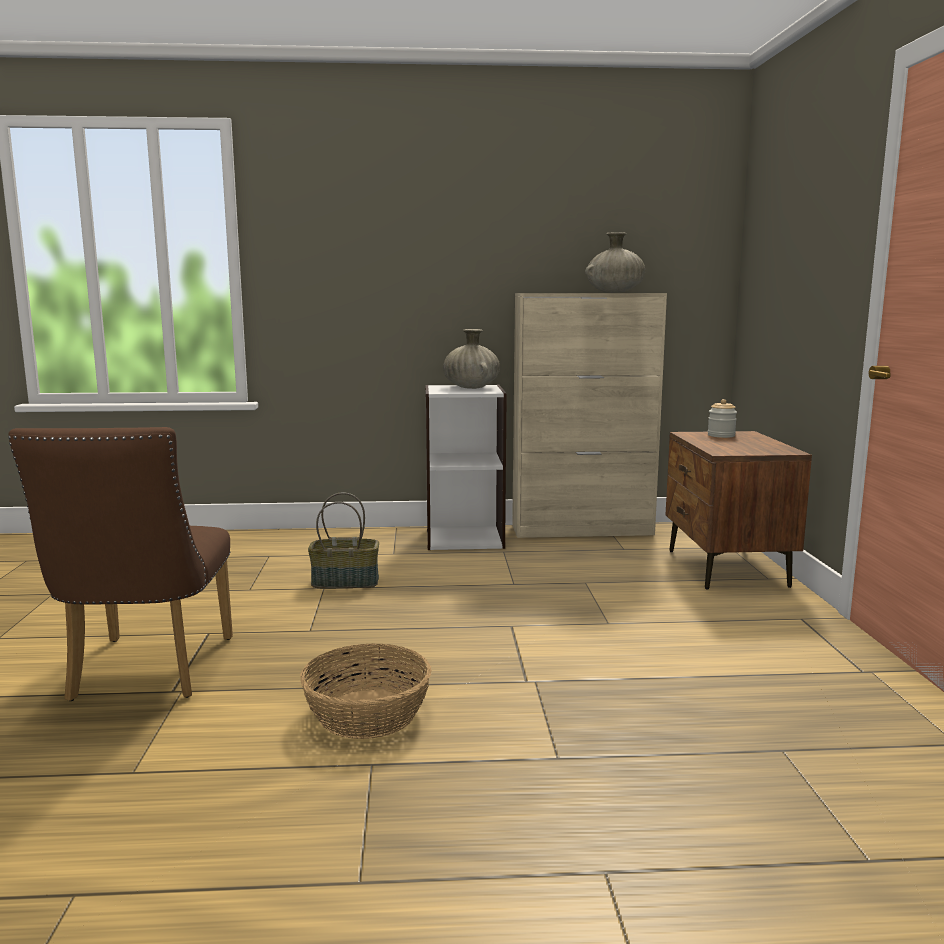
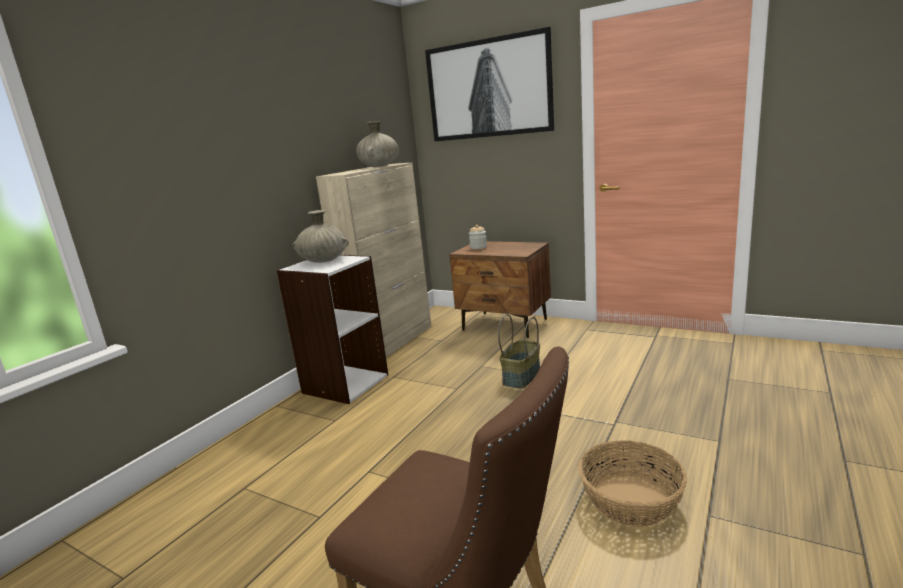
camera: 55 degrees left, 5 degrees up
basket [308,492,379,588] -> basket moved to [498,314,540,389]
none -> picture [425,27,554,141]

